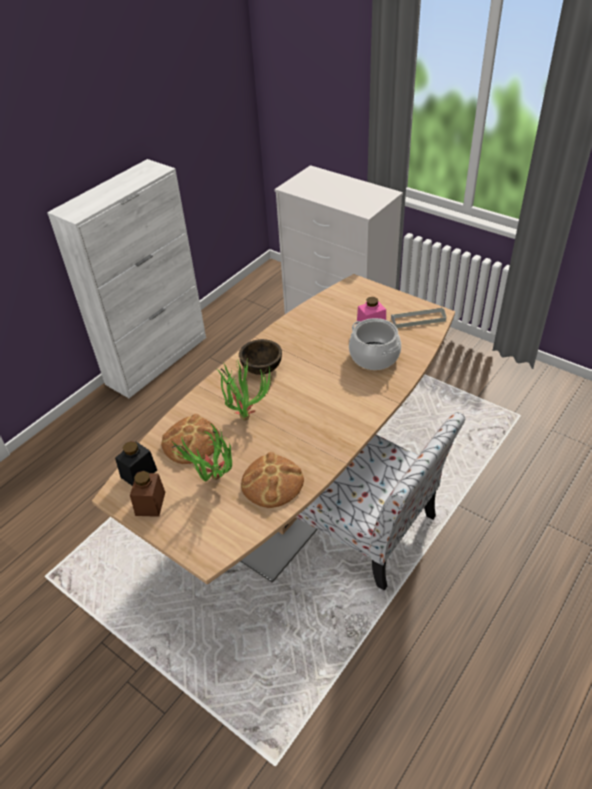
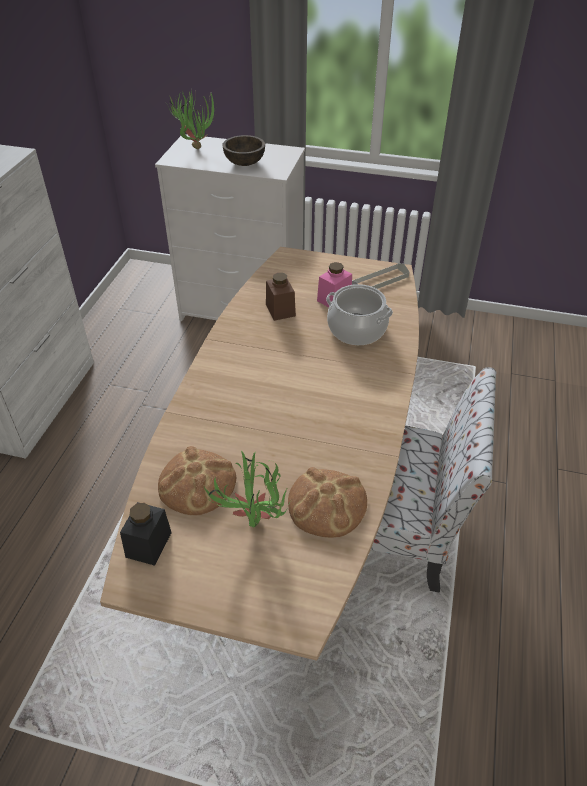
camera: 25 degrees left, 0 degrees up
brown jar [130,471,165,517] -> brown jar moved to [266,273,296,321]
potted plant [217,359,272,420] -> potted plant moved to [166,88,217,149]
brown bowl [239,339,282,375] -> brown bowl moved to [222,135,265,166]

